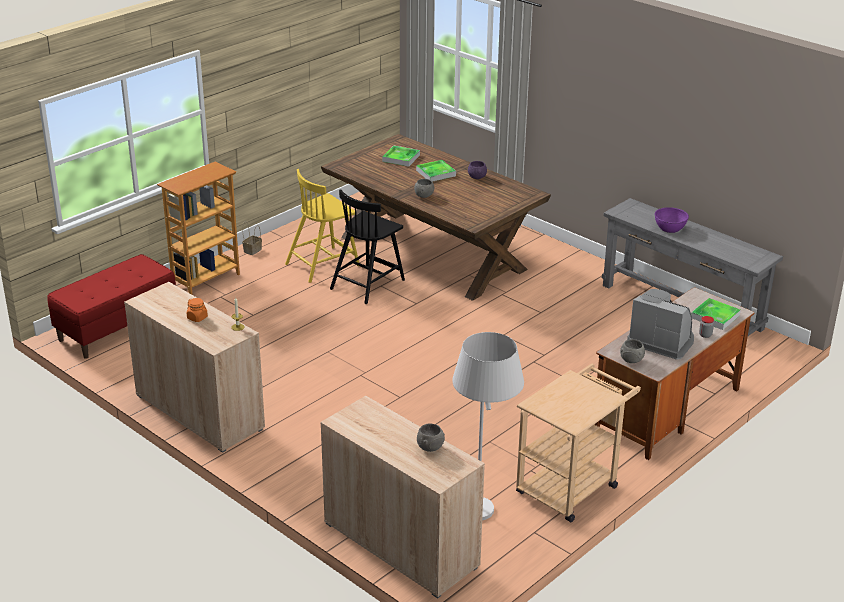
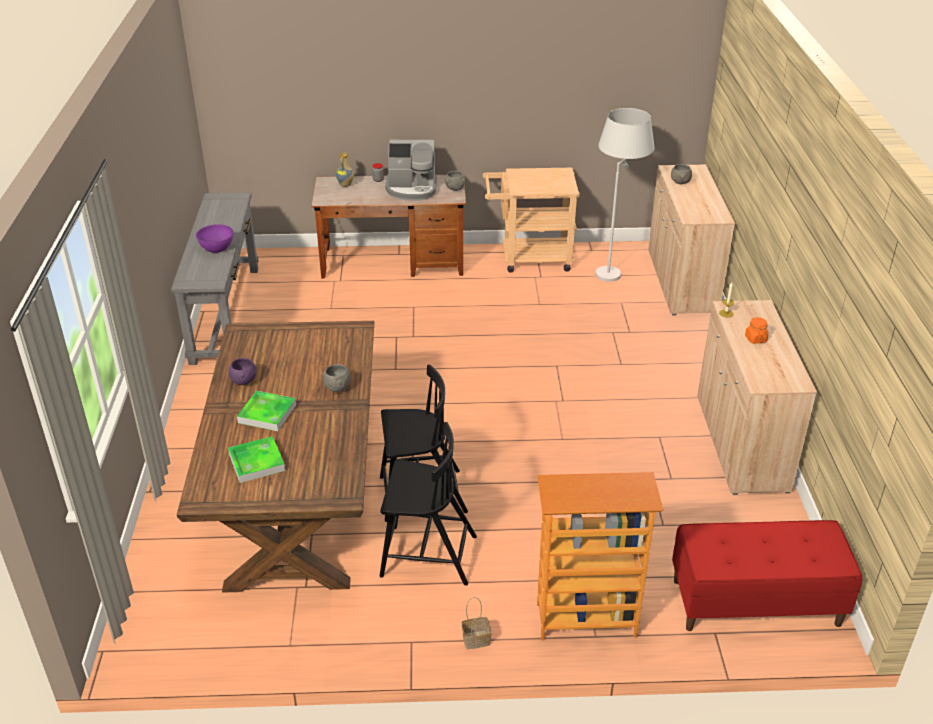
camera: 135 degrees left, 5 degrees up
yellow chair [285,169,359,283] -> black chair [380,422,477,586]
coffee machine [627,289,694,360] -> coffee machine turned 75 degrees counterclockwise [385,140,437,201]
tray [691,298,741,330] -> vase [336,152,354,187]

